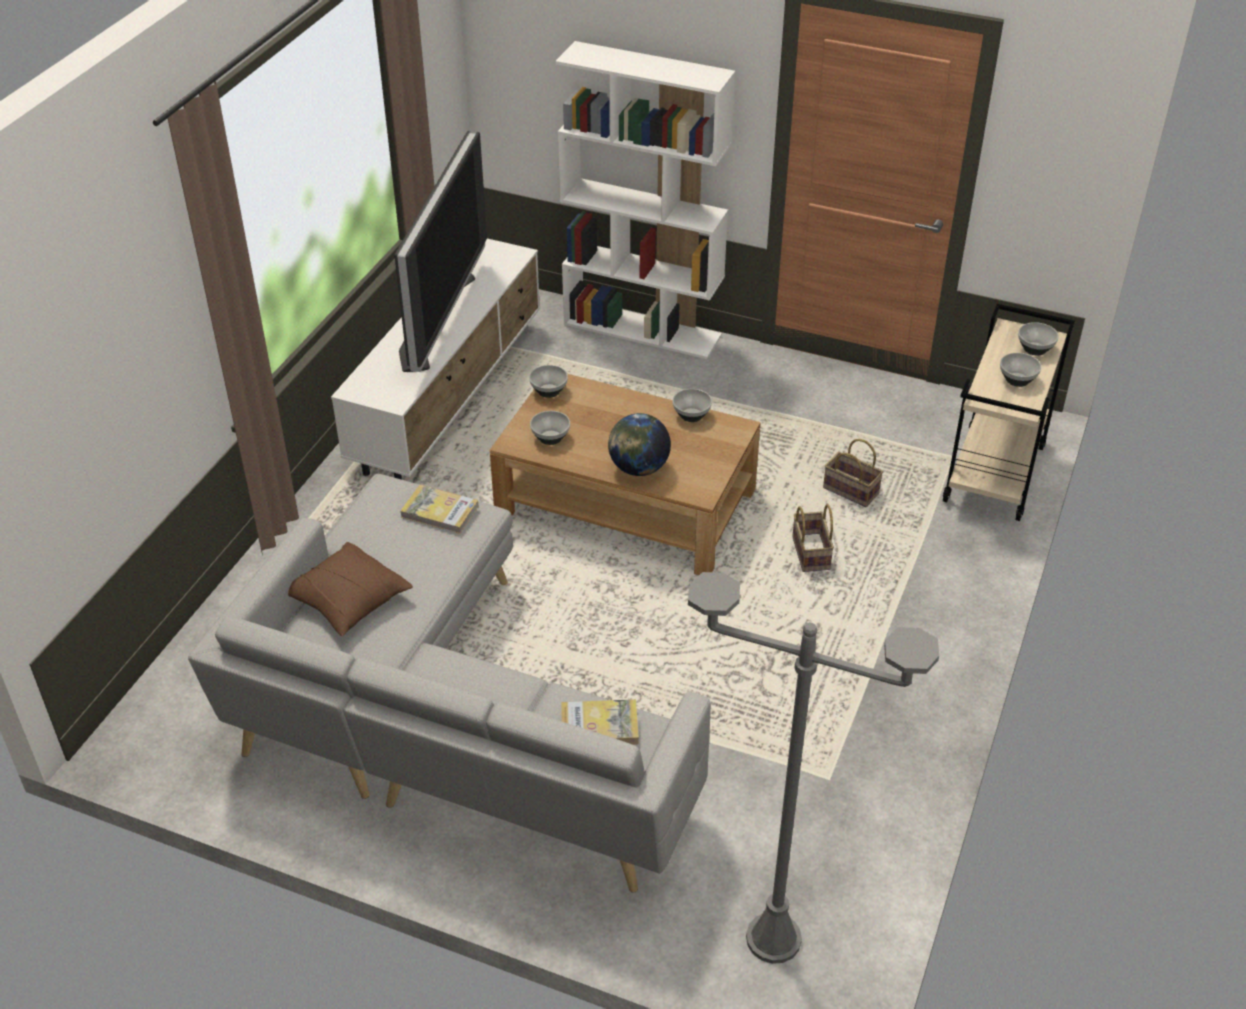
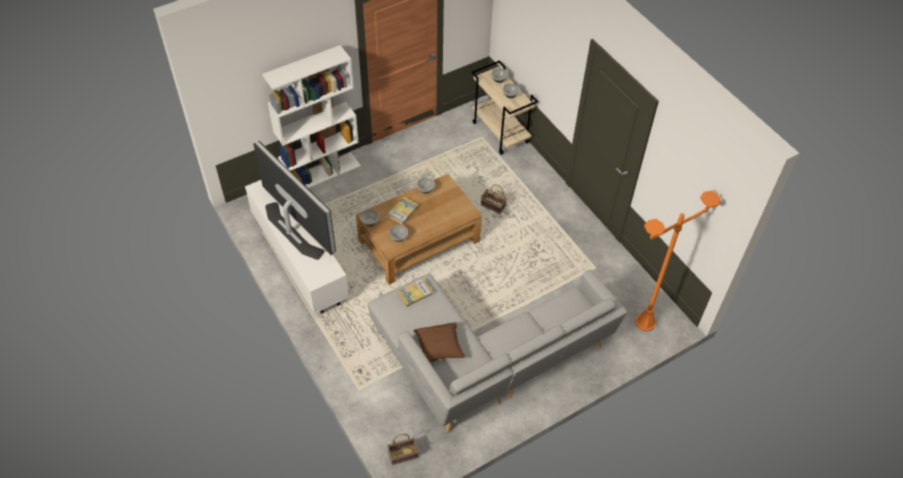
camera: 55 degrees left, 10 degrees up
book [561,699,639,745] -> book moved to [387,197,419,225]
globe [608,413,671,476] -> none
grey floor lamp [688,572,939,964] -> orange floor lamp [635,191,721,331]
basket [823,439,883,507] -> basket moved to [387,434,419,465]

